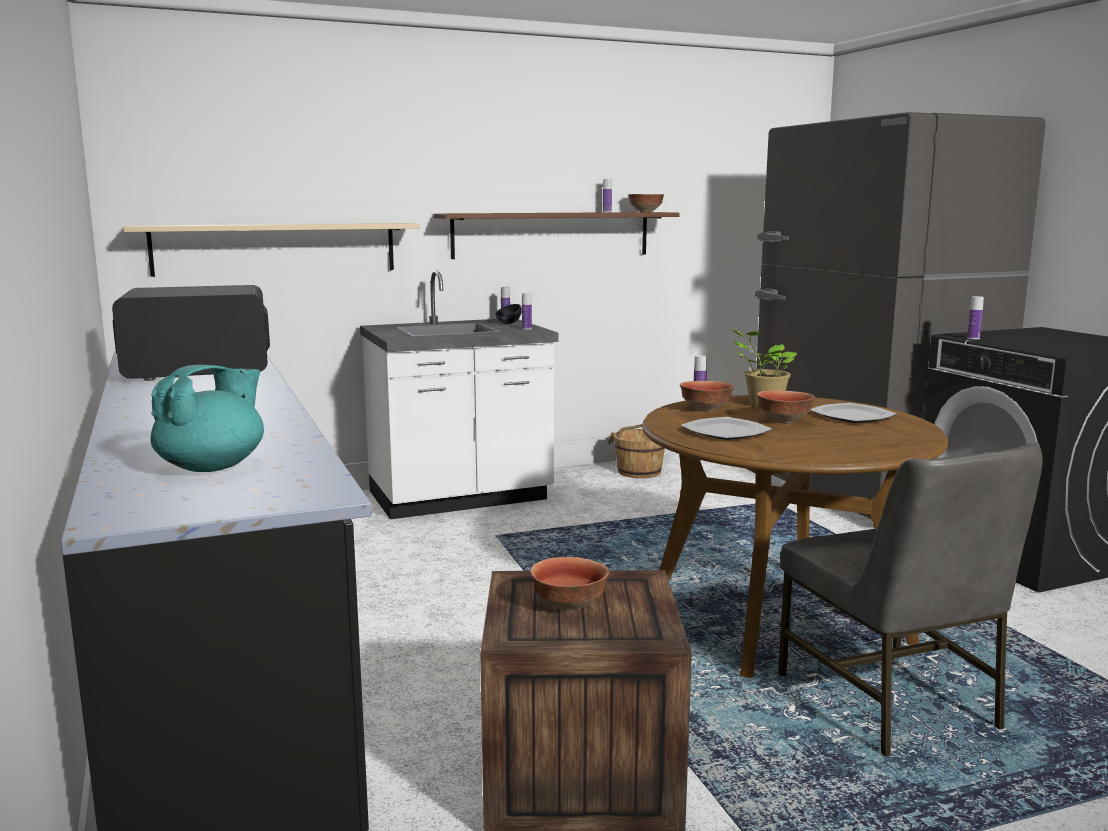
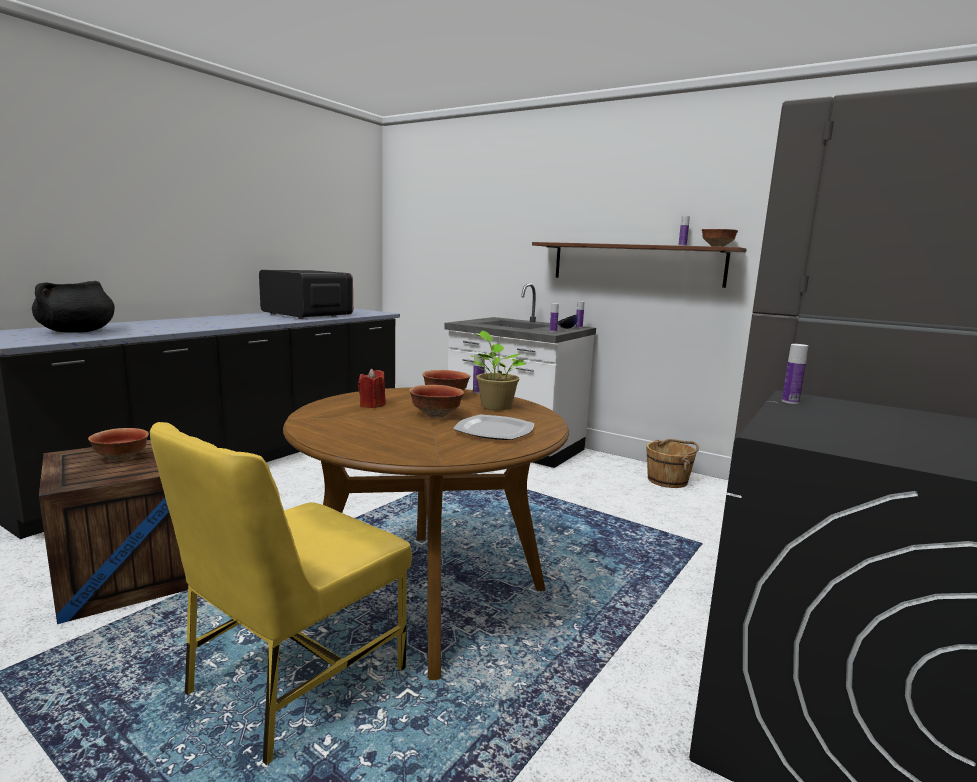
camera: 55 degrees right, 0 degrees up
beige shelf [123,223,420,277] -> none
turquoise teapot [150,365,264,472] -> black cooking pot [32,281,115,333]
plate [681,417,772,440] -> red candle [358,369,386,408]
grey chair [778,443,1043,756] -> yellow chair [150,422,412,765]

